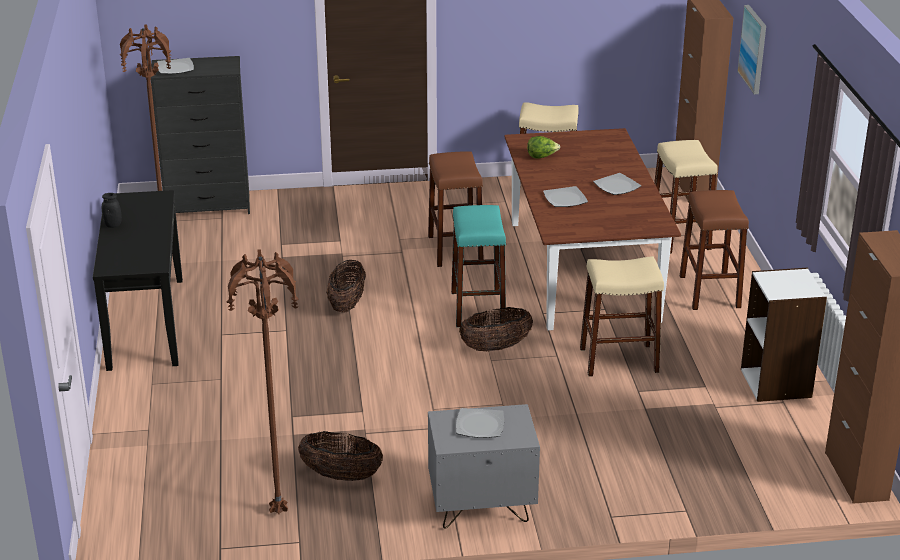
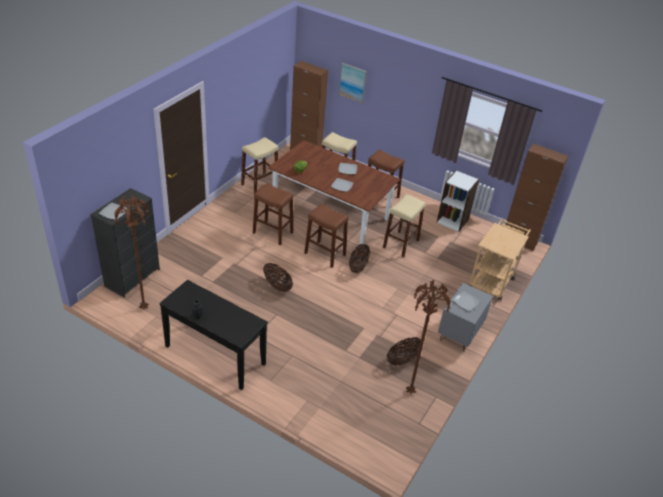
camera: 55 degrees left, 10 degrees up
turquoise stool [451,205,506,327] -> brown stool [304,203,349,268]
none -> beige cart [468,218,531,300]

